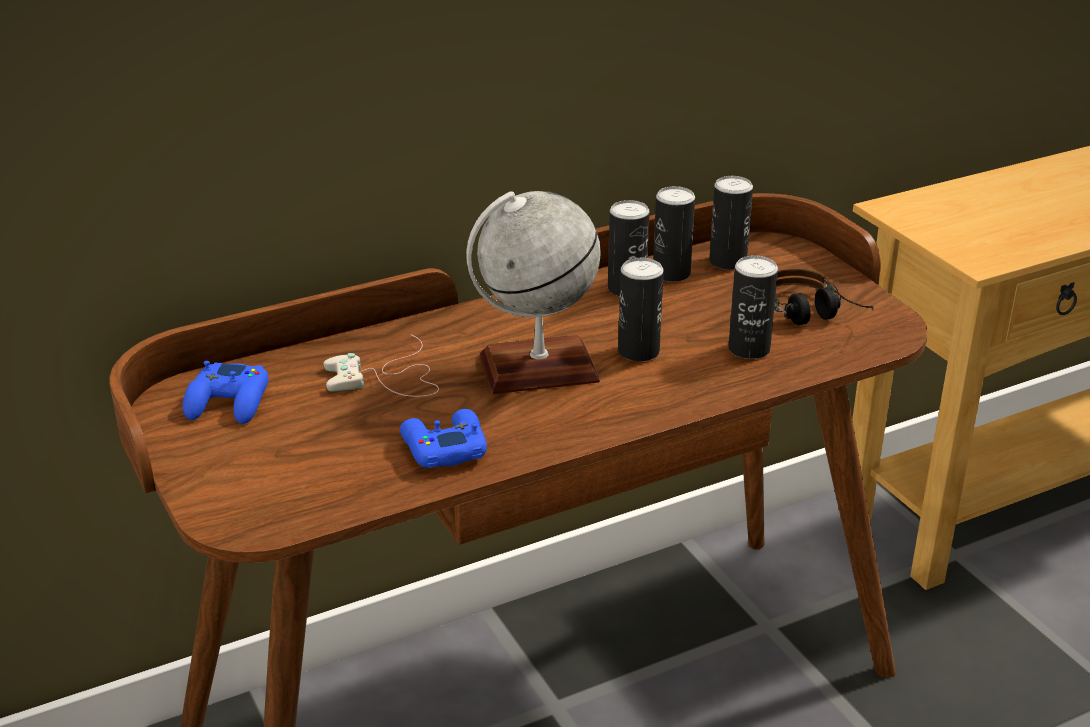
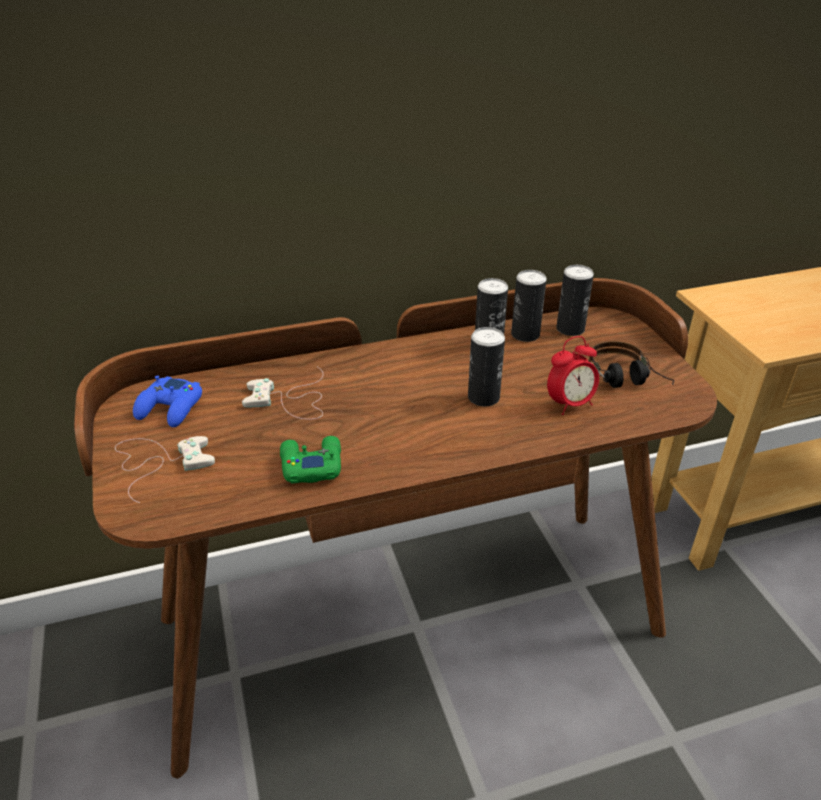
camera: 10 degrees right, 5 degrees up
blue game controller [400,409,487,468] -> green game controller [280,436,341,484]
globe [466,191,601,394] -> none
can [728,255,778,359] -> alarm clock [547,336,599,415]
none -> white game controller [115,436,215,503]

